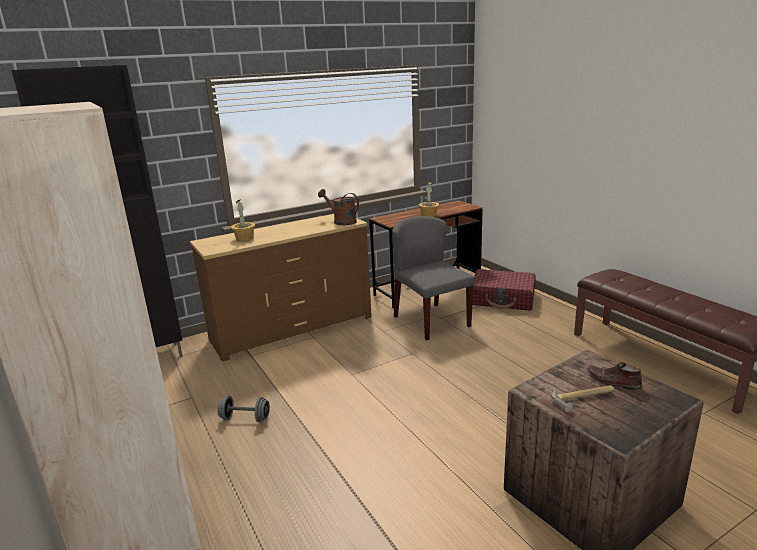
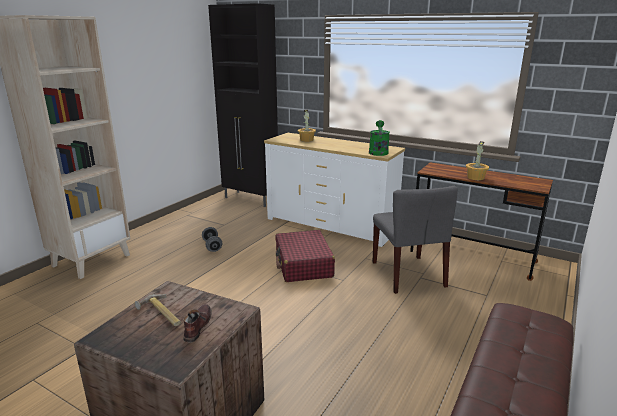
camera: 60 degrees right, 0 degrees up
brown dresser [190,214,372,361] -> white dresser [264,133,405,247]
brown watering can [318,189,359,225] -> green watering can [369,120,390,156]
grey chair [392,216,474,340] -> grey chair turned 135 degrees clockwise [373,186,458,294]
red suitcase [472,269,536,311] -> red suitcase moved to [275,230,335,282]

